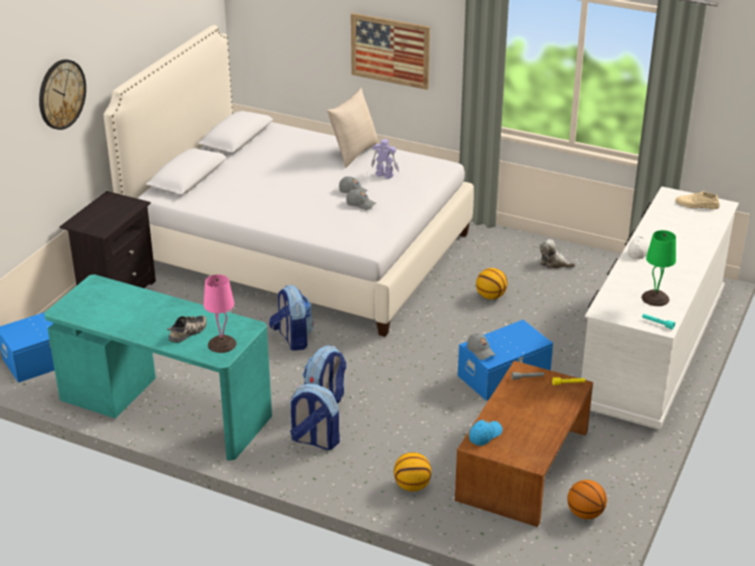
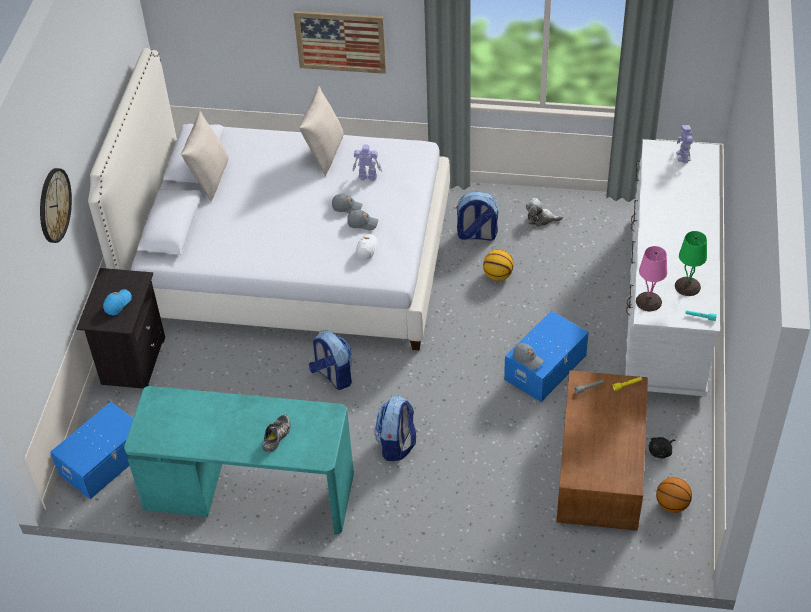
camera: 15 degrees left, 15 degrees up
pink table lamp [204,274,237,353] -> pink table lamp moved to [636,246,667,311]
backpack [289,384,340,450] -> backpack moved to [456,192,498,241]
basketball [394,452,431,492] -> none
blue cap [469,420,502,446] -> blue cap moved to [103,289,132,316]
white cap [628,237,650,259] -> white cap moved to [356,234,378,260]
beige shoe [675,191,719,209] -> toy robot [676,125,693,164]
none -> beige pillow [181,111,229,202]
none -> black plush toy [649,437,675,459]

